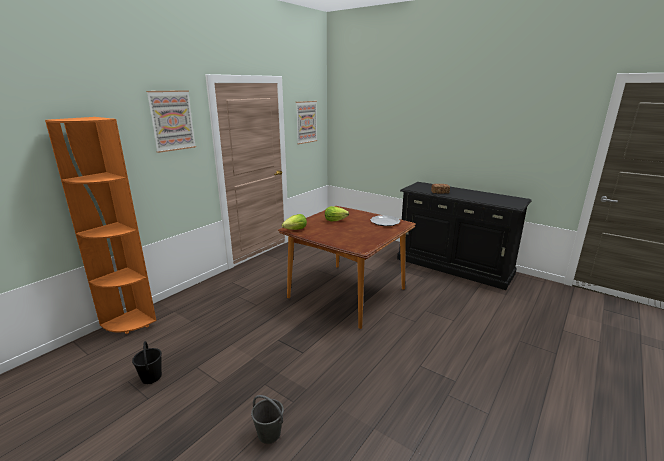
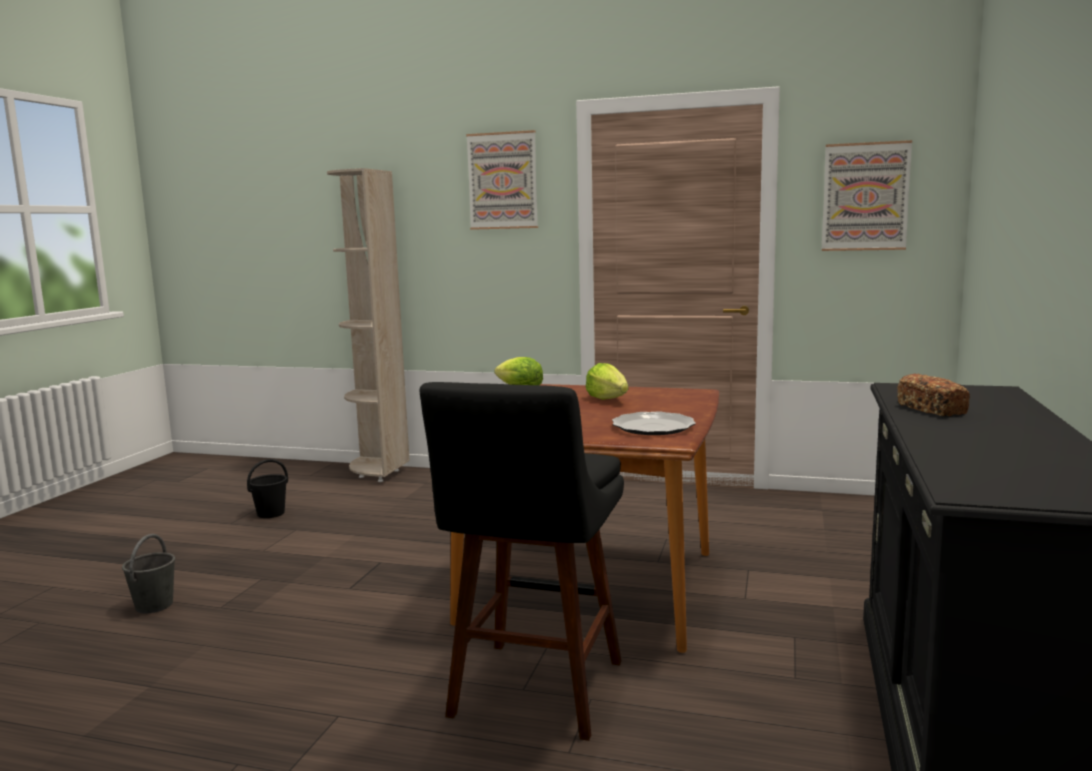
camera: 70 degrees right, 10 degrees down
orange bookcase [45,117,157,334] -> beige bookcase [327,168,410,482]
none -> black stool [419,382,624,741]

